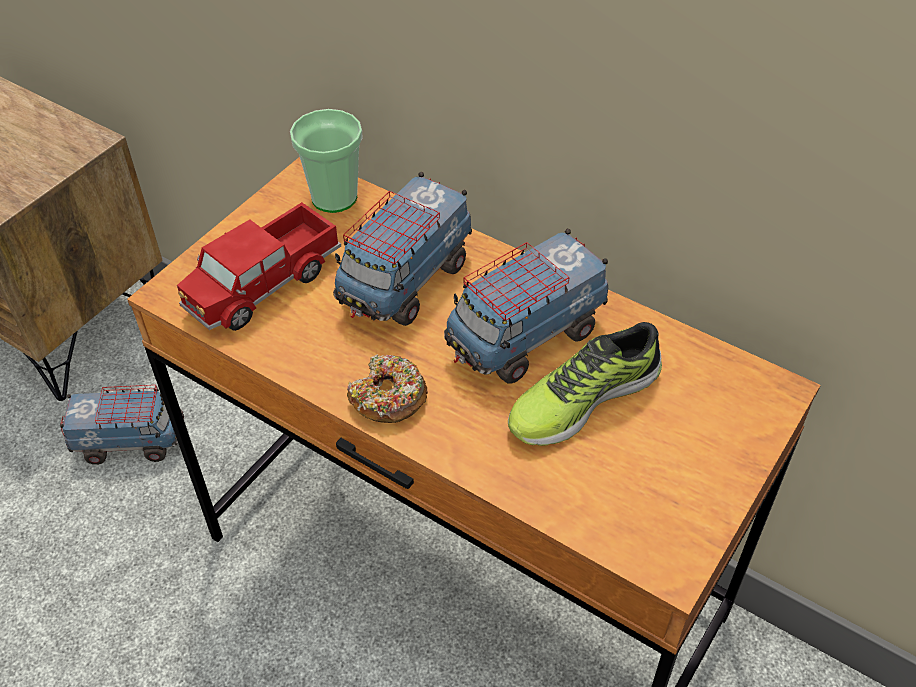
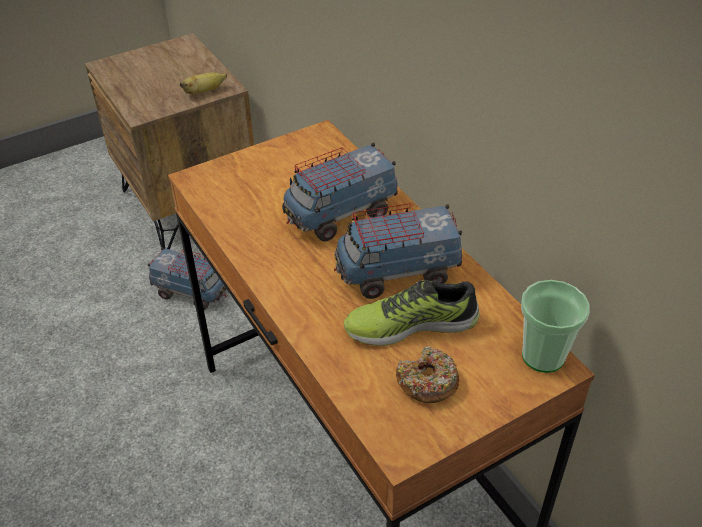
camera: 25 degrees right, 5 degrees down
toy truck [177,202,341,331] -> none
cup [290,109,363,213] -> cup moved to [521,280,590,373]
donut [347,354,428,423] -> donut moved to [396,346,459,403]
none -> banana [180,72,227,94]

